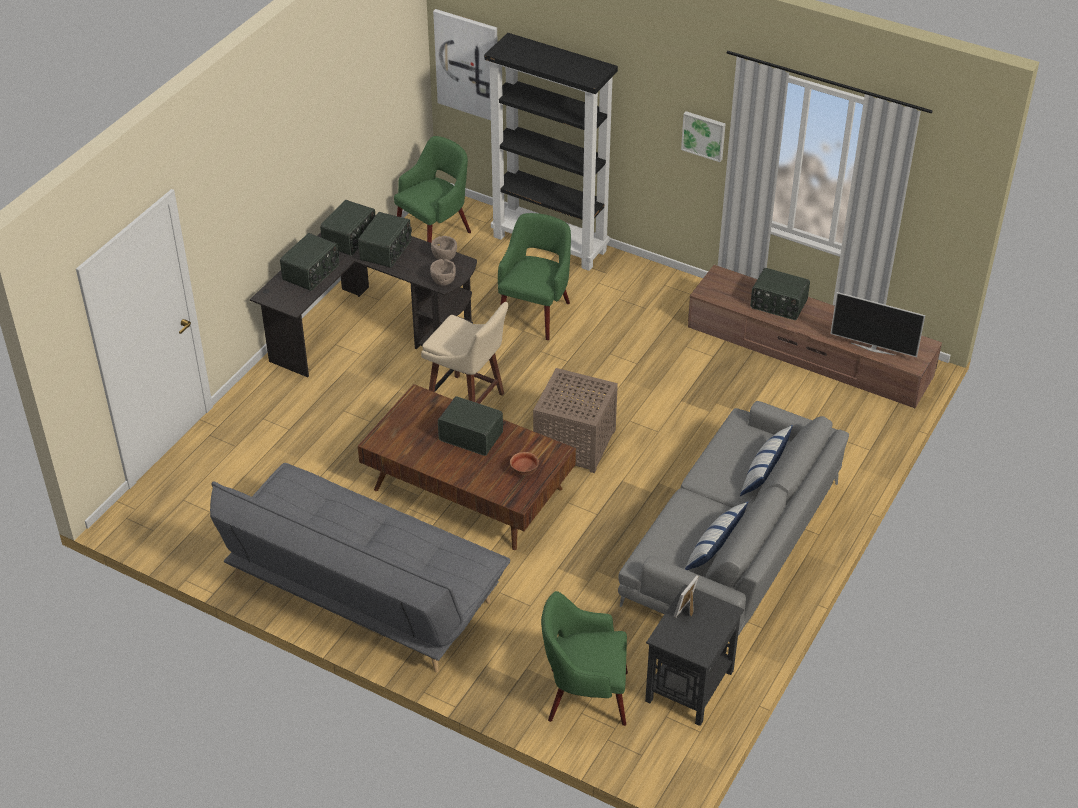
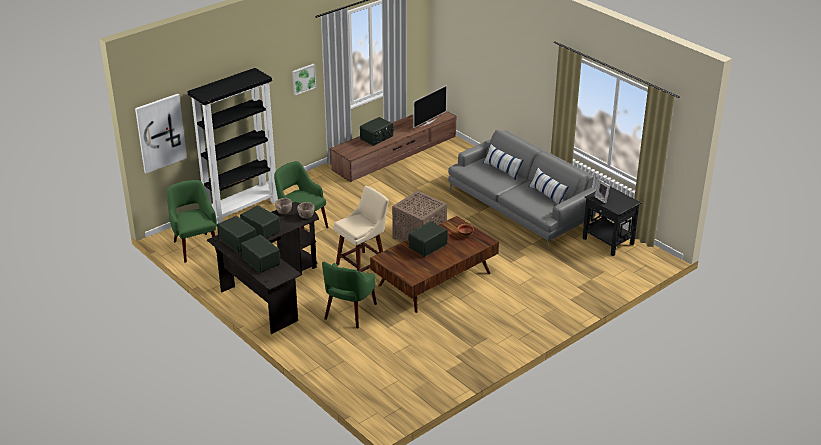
camera: 70 degrees left, 10 degrees down
grey sofa [210,463,510,673] -> none
green armchair [541,591,628,726] -> green armchair moved to [322,262,377,328]

